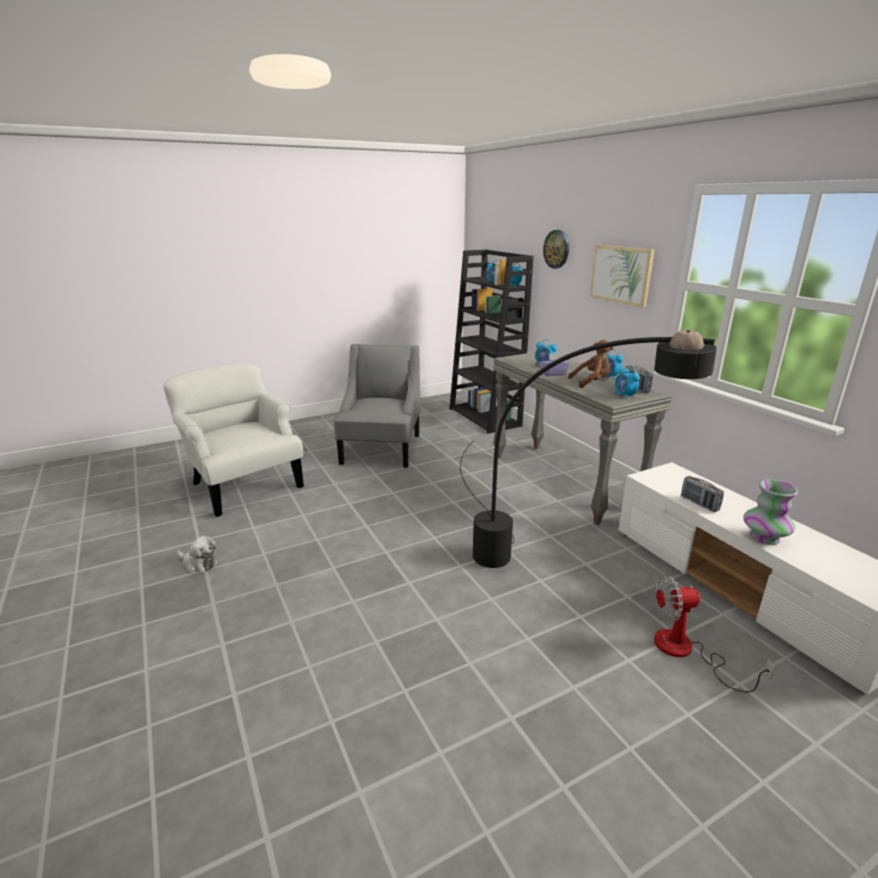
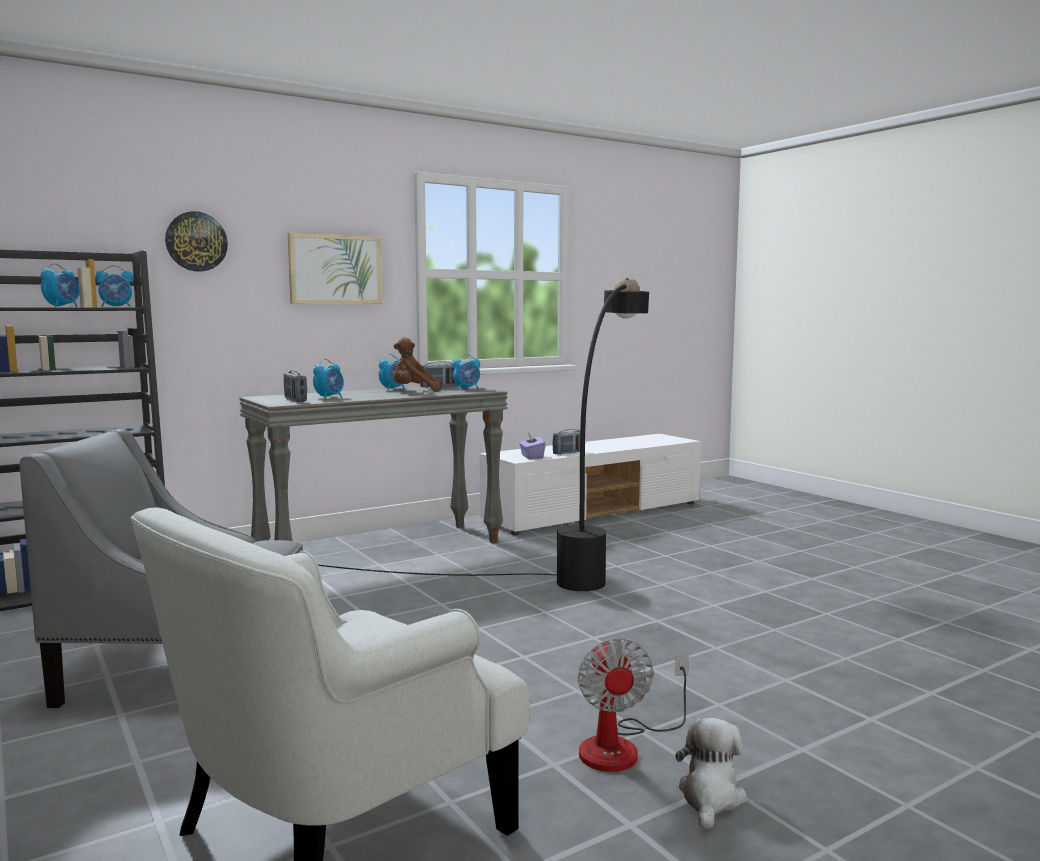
camera: 95 degrees left, 15 degrees down
purple tissue box [539,353,570,376] -> purple tissue box moved to [519,433,545,459]
brown plush toy [568,340,613,388] -> brown plush toy turned 75 degrees counterclockwise [394,337,442,392]
fan [654,575,775,693] -> fan moved to [578,638,689,772]
vase [743,479,798,545] -> none
none -> radio [284,370,307,402]

